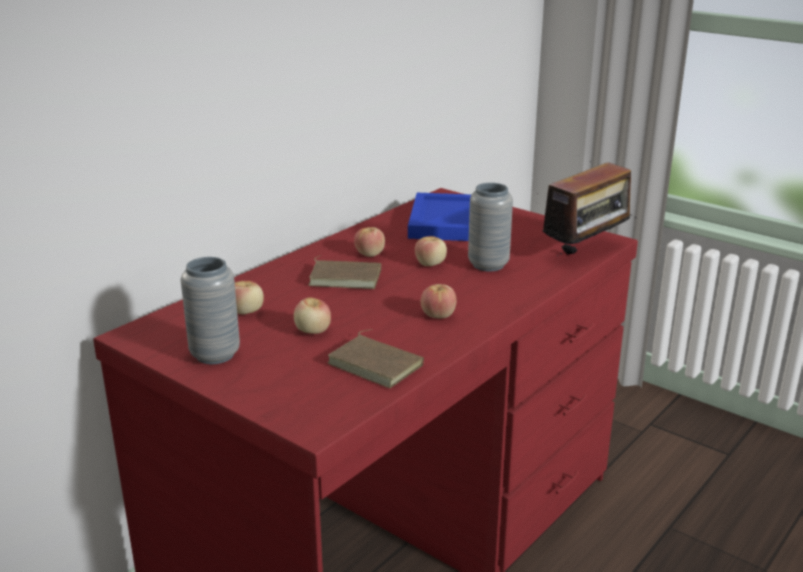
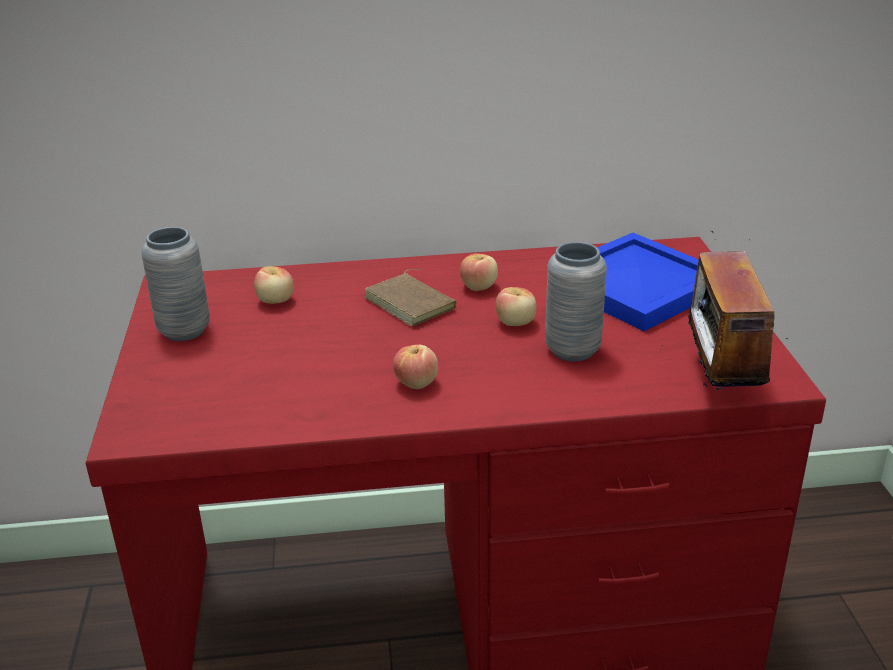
camera: 45 degrees right, 5 degrees up
apple [294,298,331,334] -> none
brown book [327,329,424,388] -> none
radio [537,161,636,256] -> radio turned 90 degrees clockwise [662,231,787,390]

